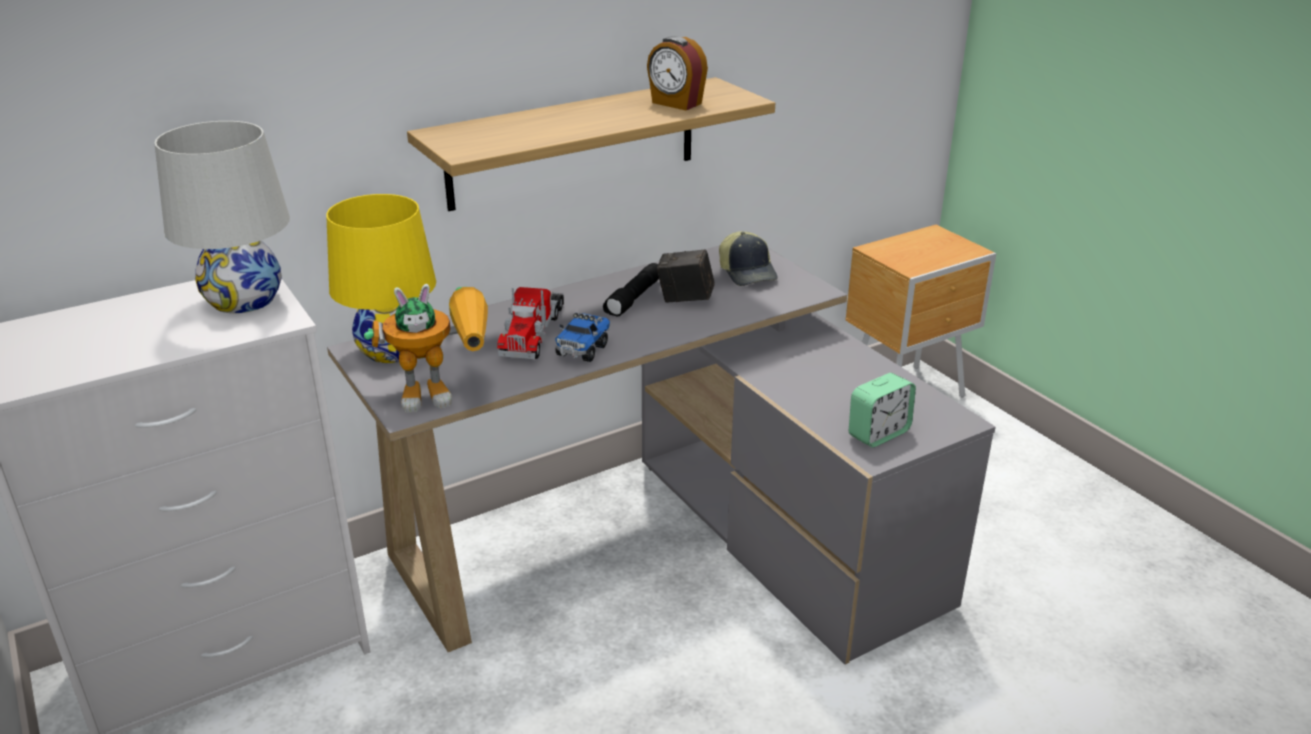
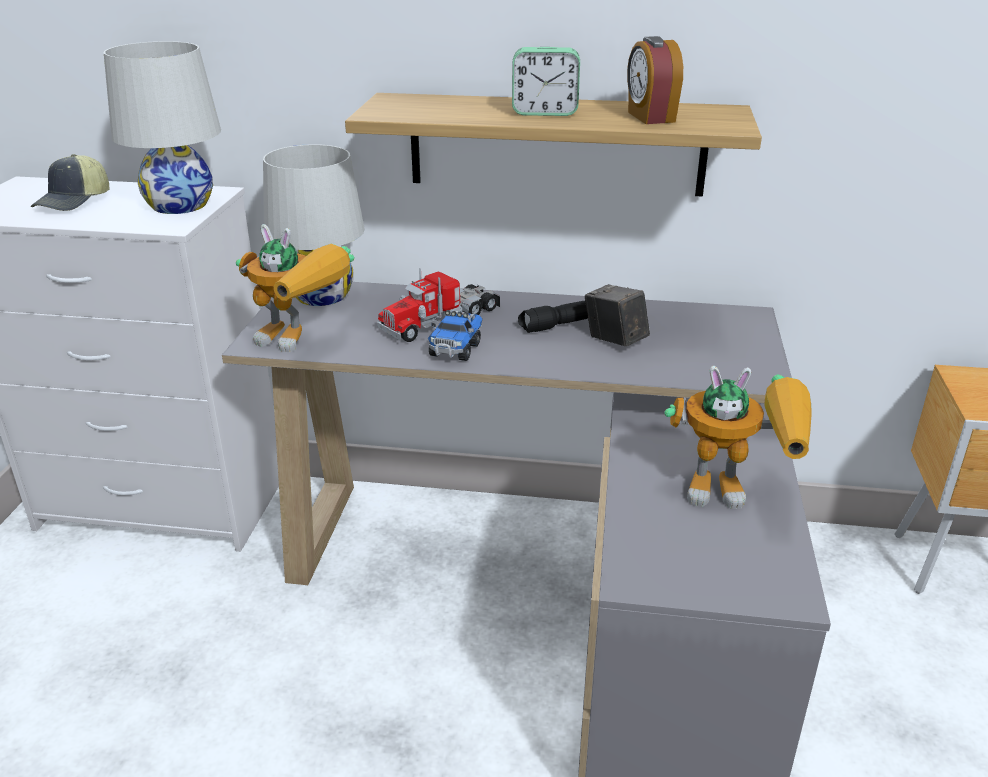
camera: 40 degrees right, 0 degrees up
yellow table lamp [326,194,436,363] -> white table lamp [263,144,365,306]
toy truck [555,313,610,362] -> toy truck turned 45 degrees counterclockwise [428,310,482,361]
cap [719,231,778,286] -> cap moved to [31,154,110,211]
alarm clock [849,373,916,447] -> alarm clock moved to [512,47,580,116]
none -> toy robot [664,366,812,509]

